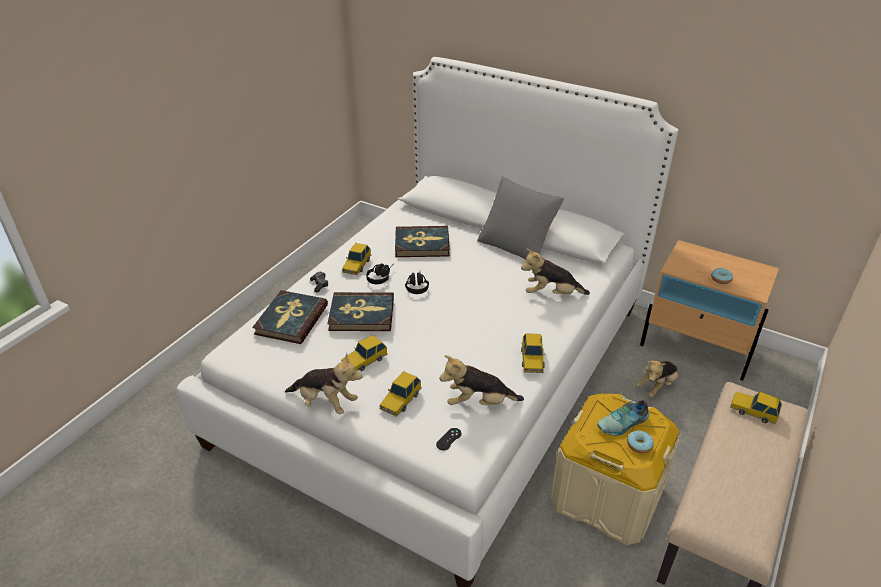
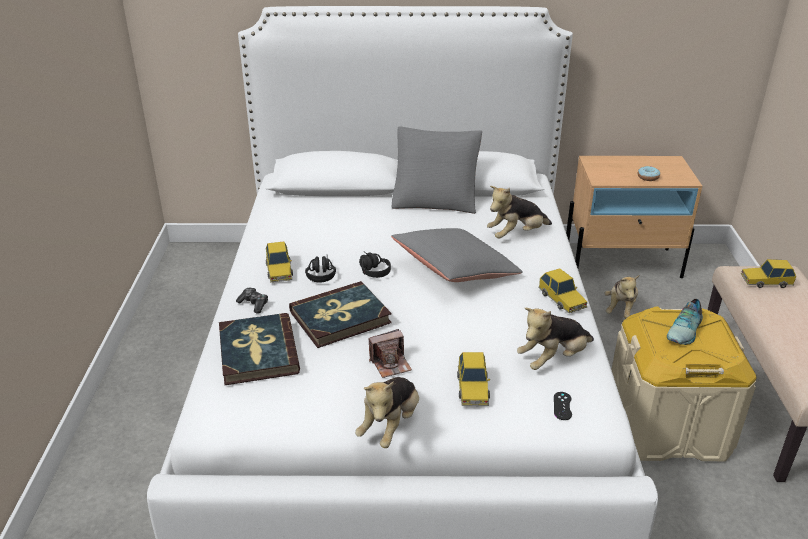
camera: 30 degrees left, 5 degrees down
plush toy [285,353,362,414] -> plush toy turned 120 degrees clockwise [355,377,419,448]
toy car [341,335,388,371] -> camera [369,329,412,378]
book [395,226,450,257] -> none
donut [627,430,654,454] -> none
none -> grey pillow [391,228,523,282]

